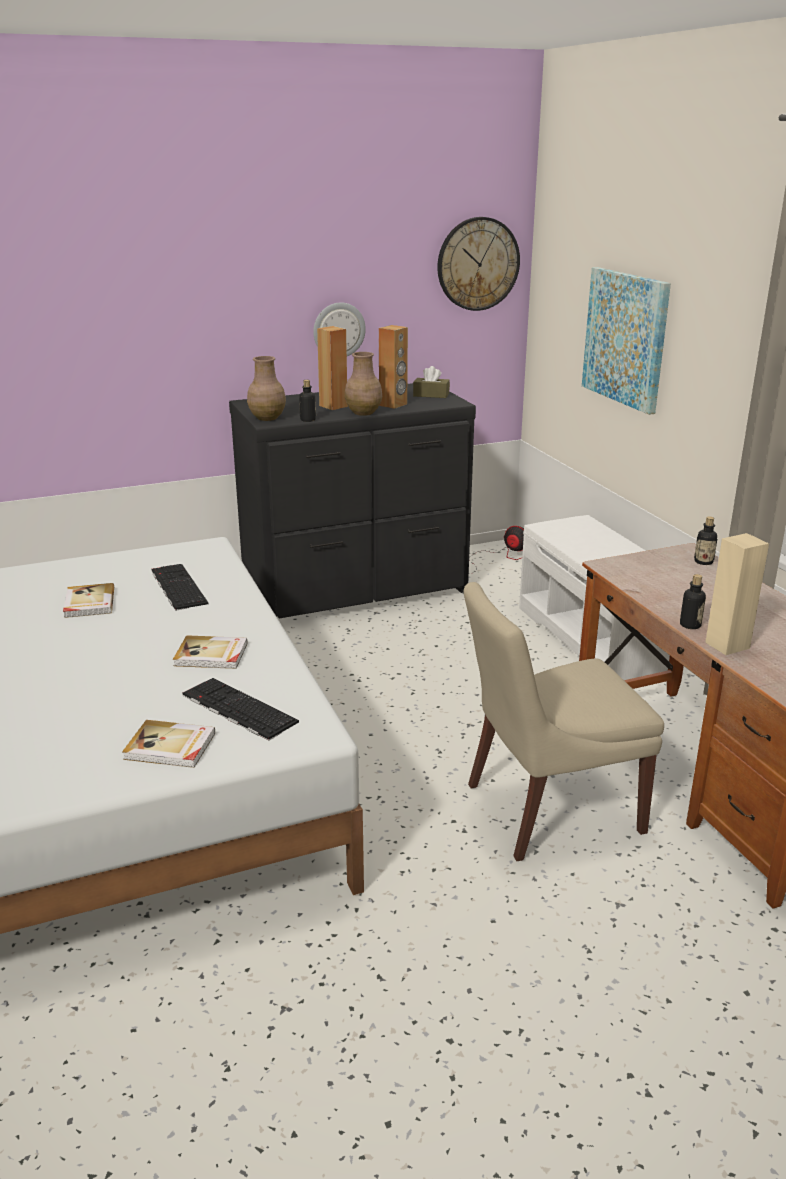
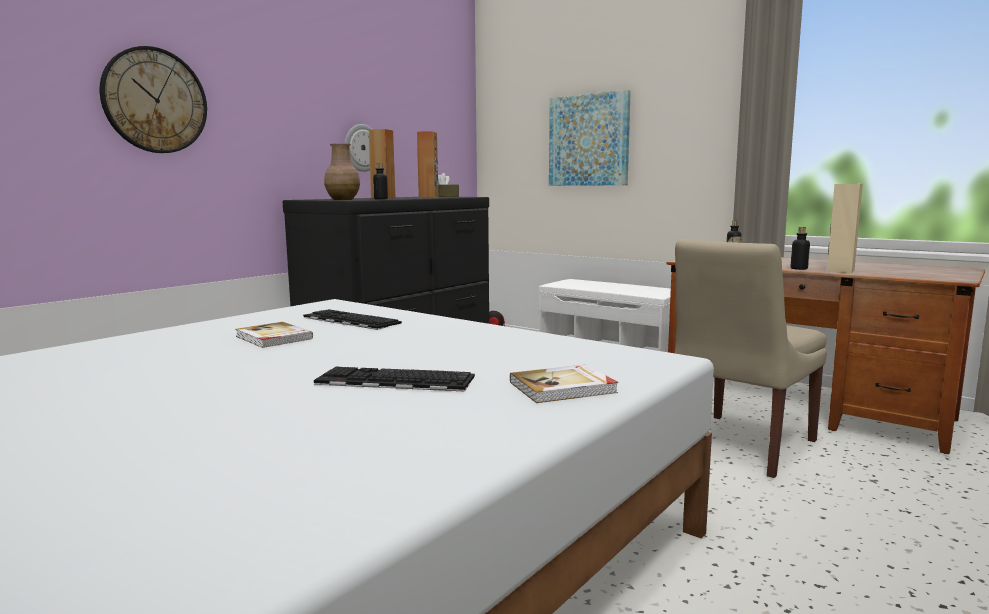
camera: 30 degrees left, 15 degrees down
book [173,635,247,669] -> none
keyboard [183,678,299,741] -> keyboard moved to [314,367,475,392]
brown vase [345,352,382,416] -> none
wall clock [437,217,520,311] -> wall clock moved to [100,46,207,153]

